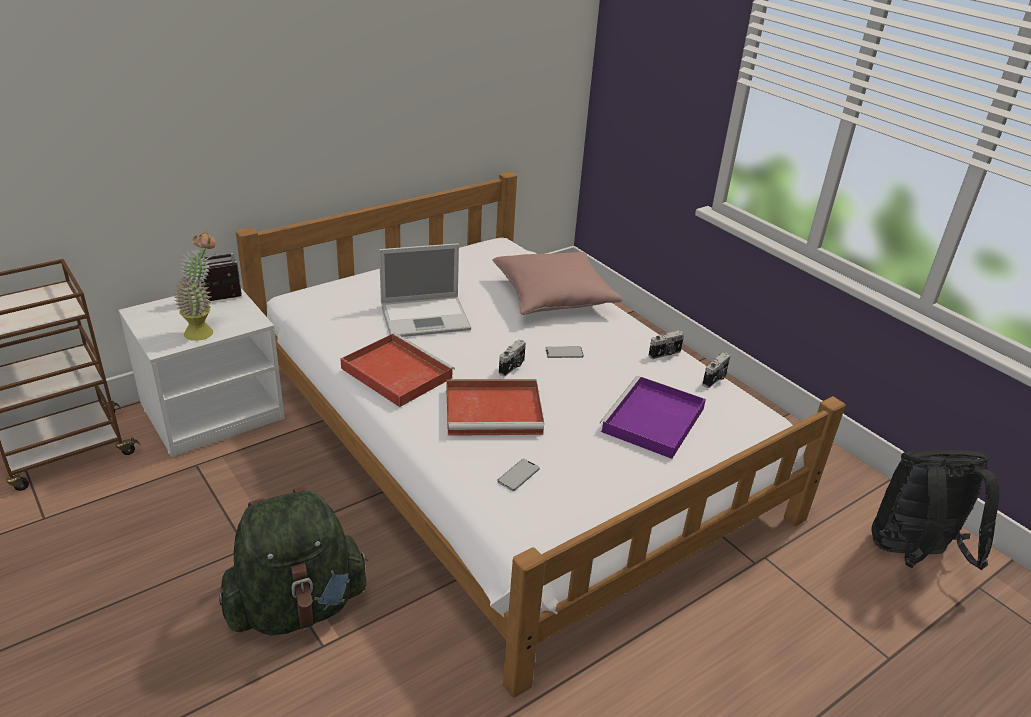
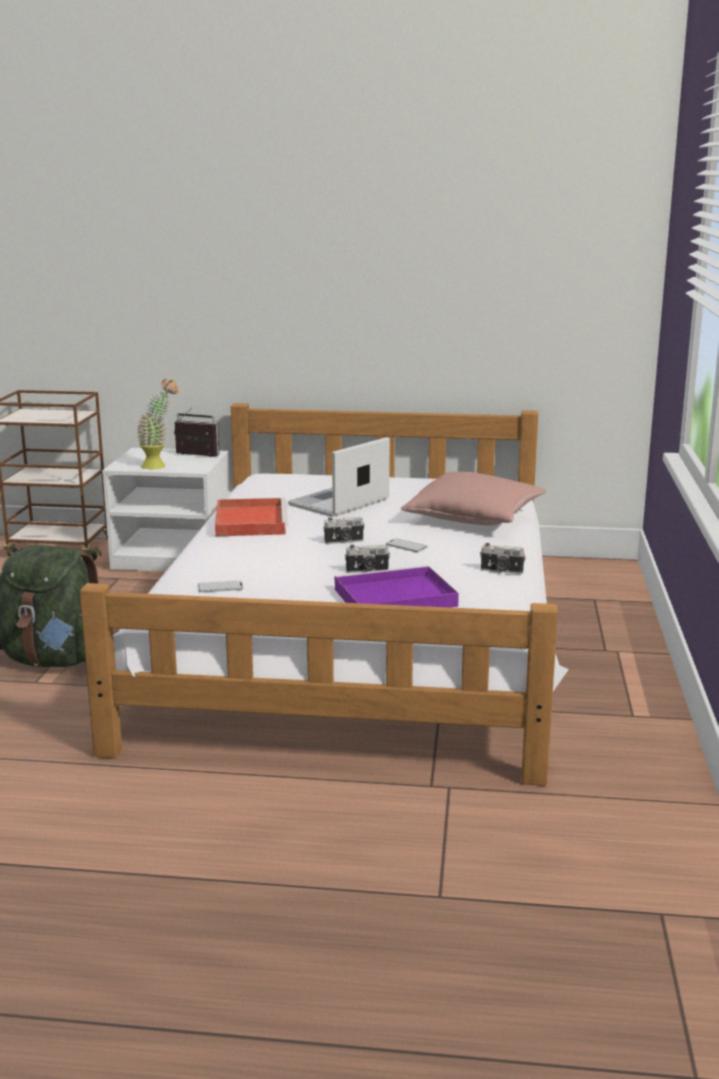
camera: 45 degrees right, 15 degrees down
laptop [379,243,471,337] -> laptop turned 105 degrees clockwise [288,437,390,517]
red tray [446,379,544,436] -> none
camera [702,352,731,388] -> camera moved to [345,545,390,573]
black backpack [871,450,999,570] -> none

